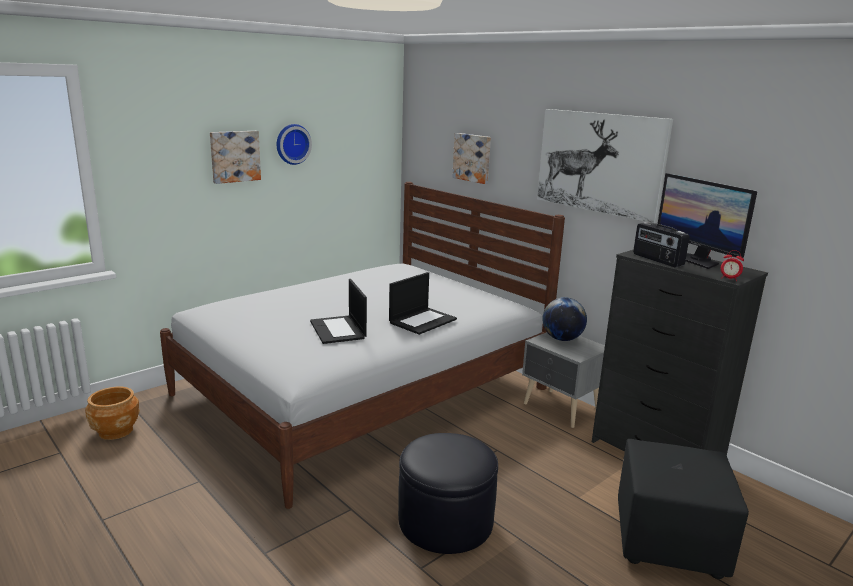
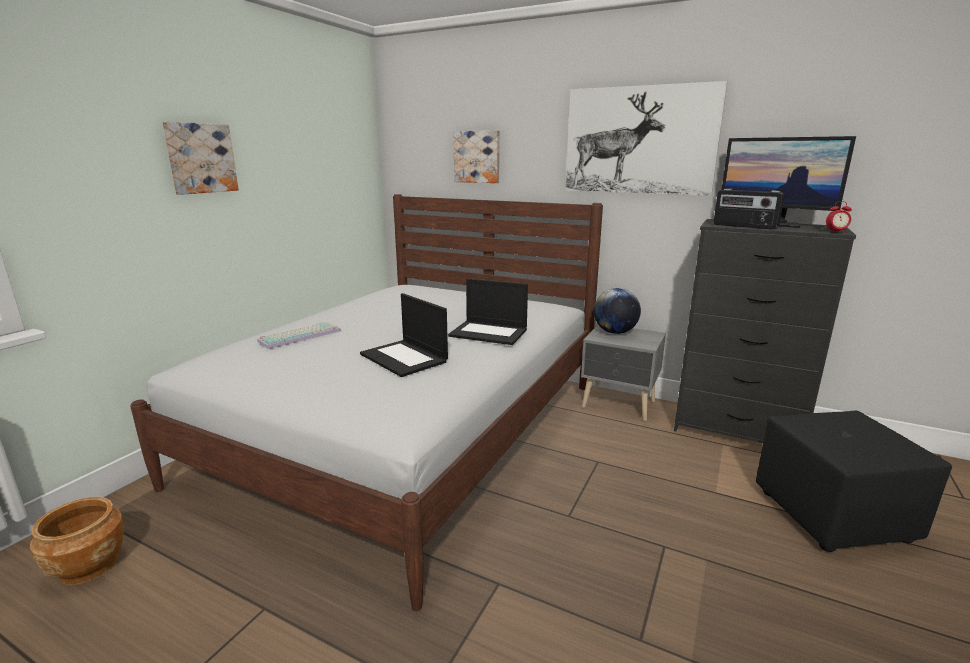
camera: 20 degrees left, 0 degrees up
wall clock [277,124,312,165] -> none
laptop [389,272,457,335] -> laptop turned 90 degrees clockwise [448,278,528,345]
black ottoman [398,433,498,554] -> none
none -> keyboard [257,321,341,349]

